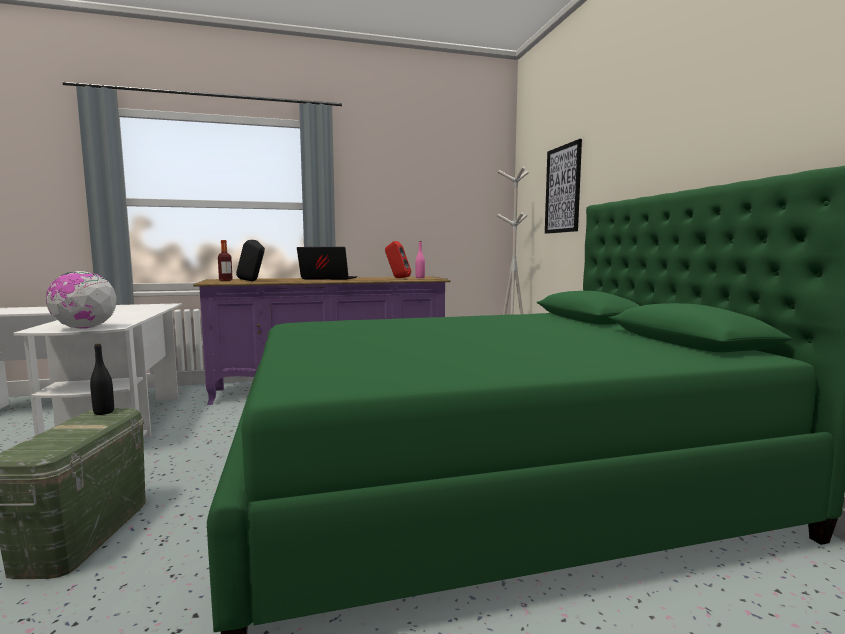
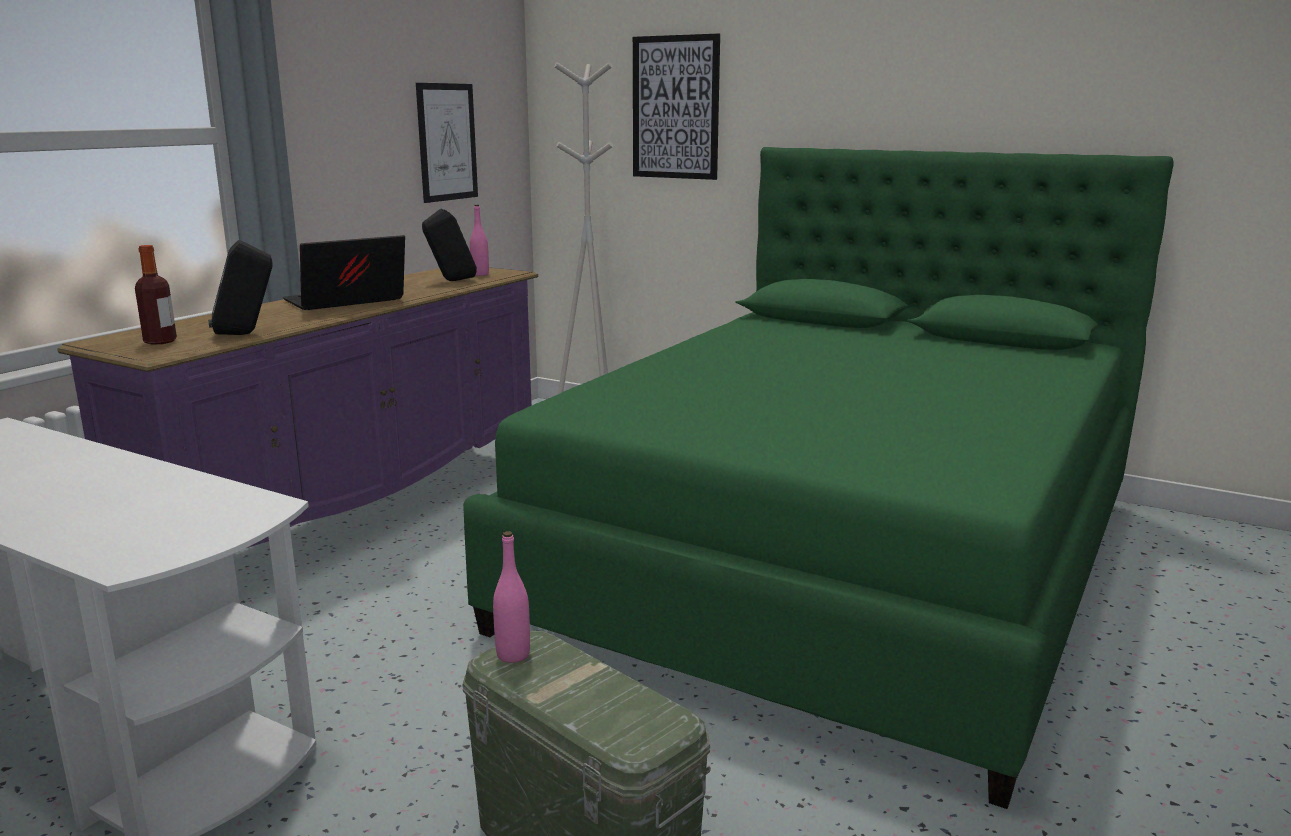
camera: 45 degrees left, 10 degrees up
globe [46,271,117,329] -> none
black bottle [90,343,114,415] -> pink bottle [493,531,530,663]
red speaker [385,241,411,278] -> black speaker [422,208,477,281]
none -> picture [416,83,478,203]

